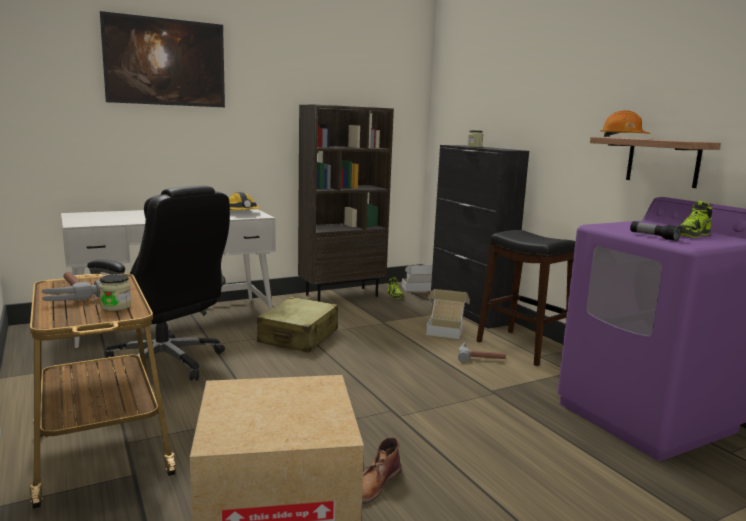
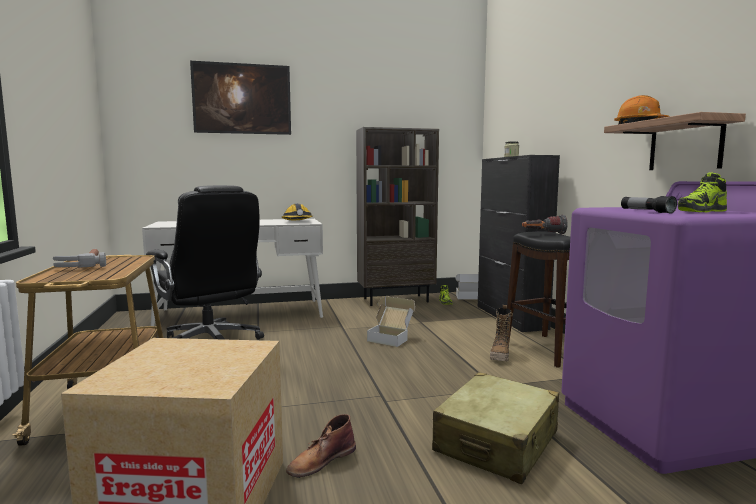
camera: 15 degrees right, 5 degrees down
jar [99,274,131,311] -> none
beige suitcase [257,297,338,353] -> beige suitcase moved to [432,372,559,484]
cardboard box [426,289,470,339] -> cardboard box moved to [367,296,415,347]
hammer [458,342,506,362] -> boot [490,305,513,361]
none -> flashlight [522,215,567,235]

